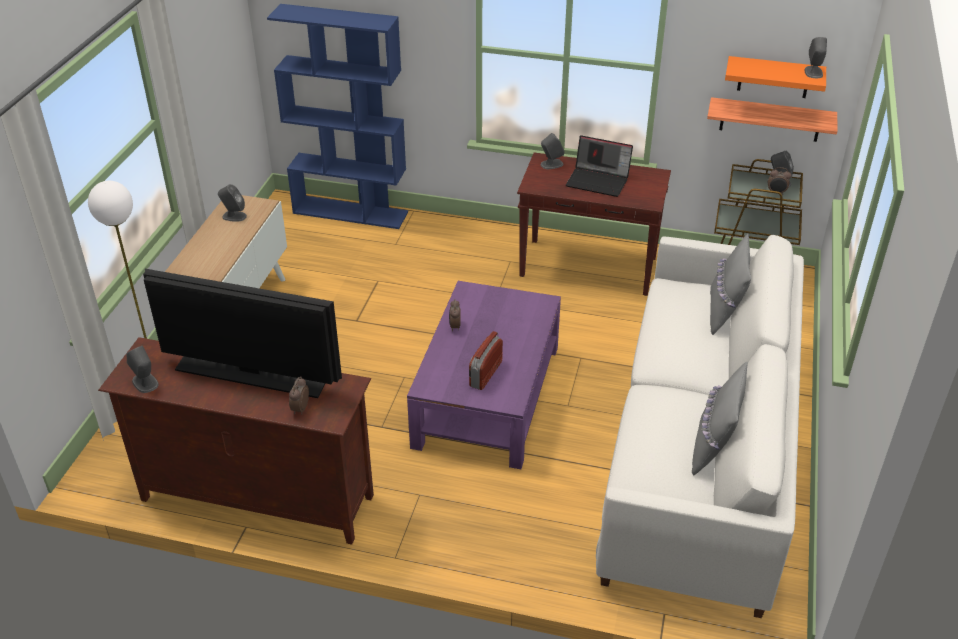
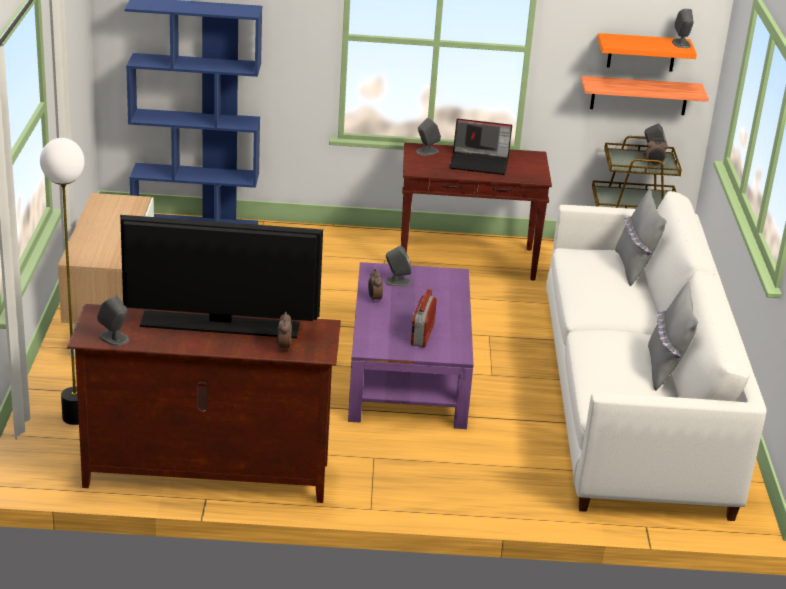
camera: 15 degrees left, 10 degrees down
grey speaker [218,184,247,222] -> grey speaker moved to [385,246,411,287]

